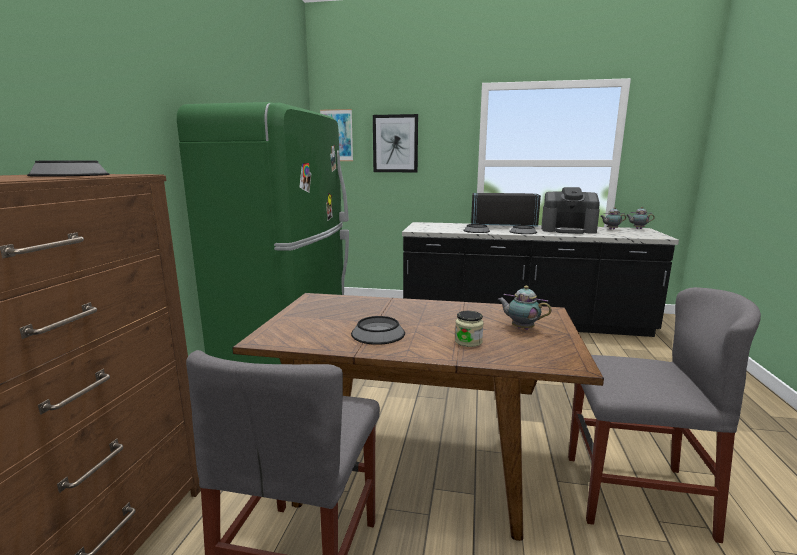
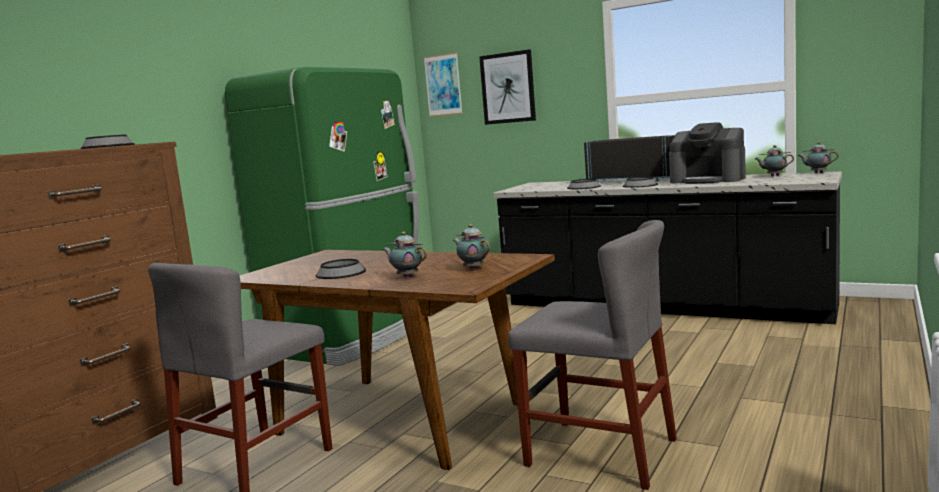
camera: 20 degrees right, 5 degrees down
jar [455,311,484,347] -> teapot [383,232,427,277]

